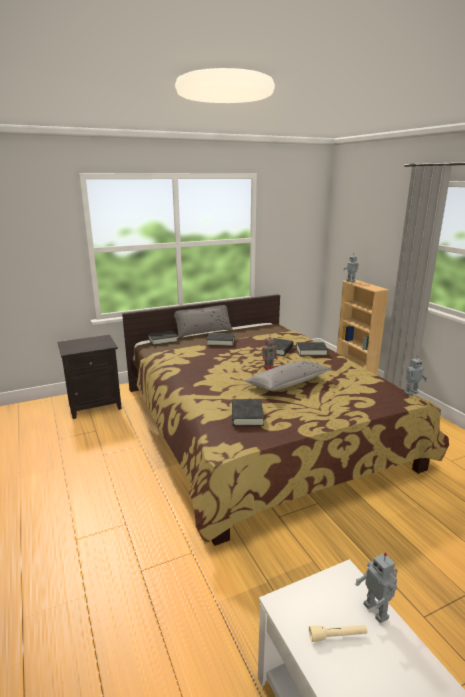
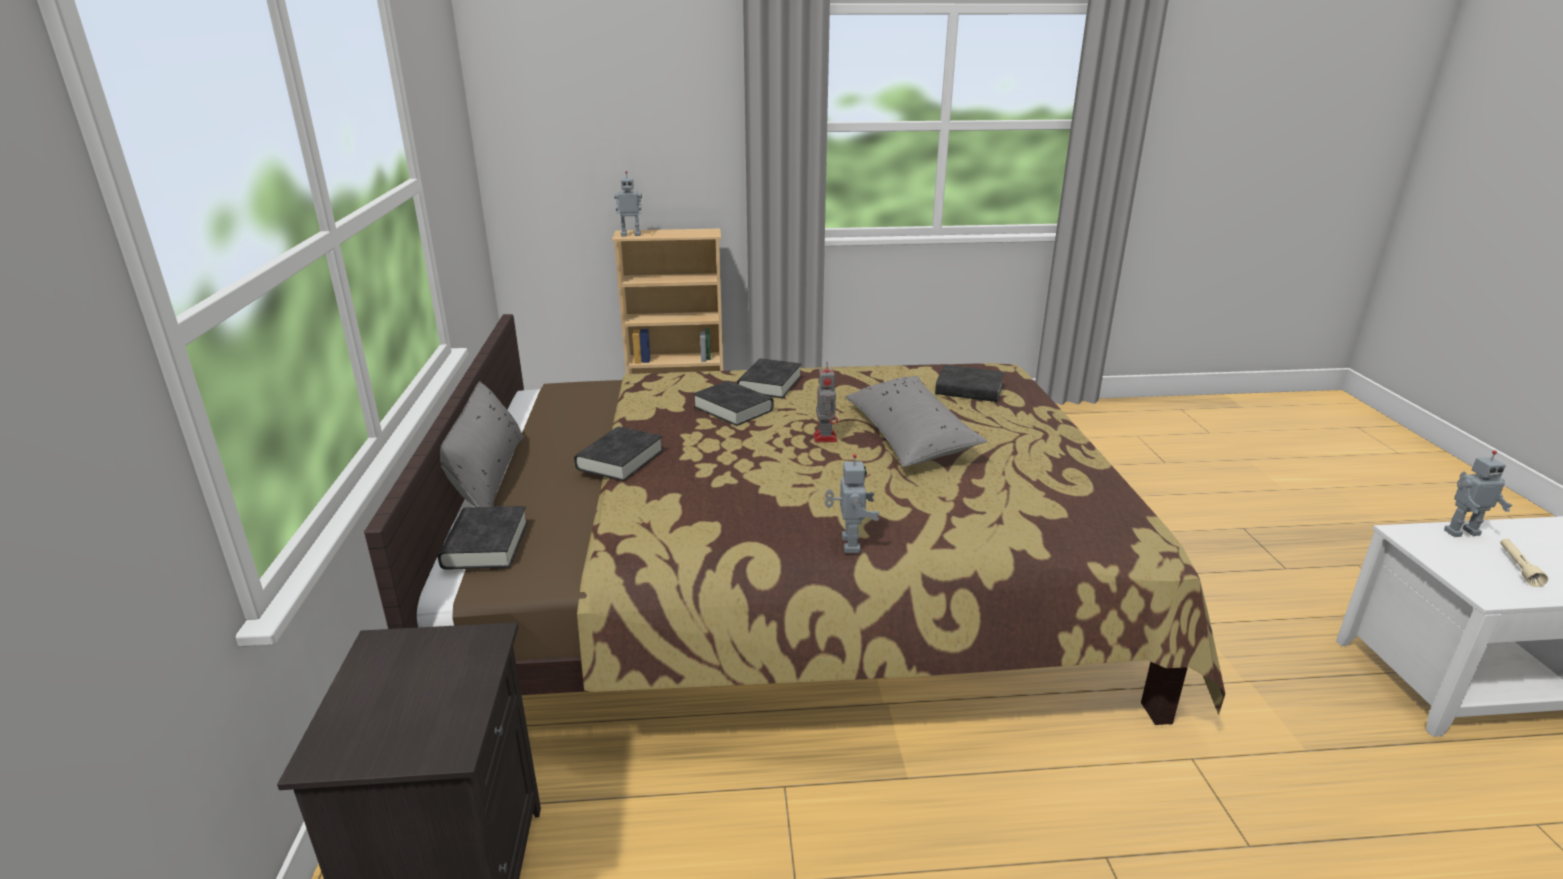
camera: 70 degrees left, 5 degrees up
black book [232,399,264,426] -> black book moved to [935,365,1004,402]
toy robot [404,355,428,396] -> toy robot moved to [824,454,879,553]

